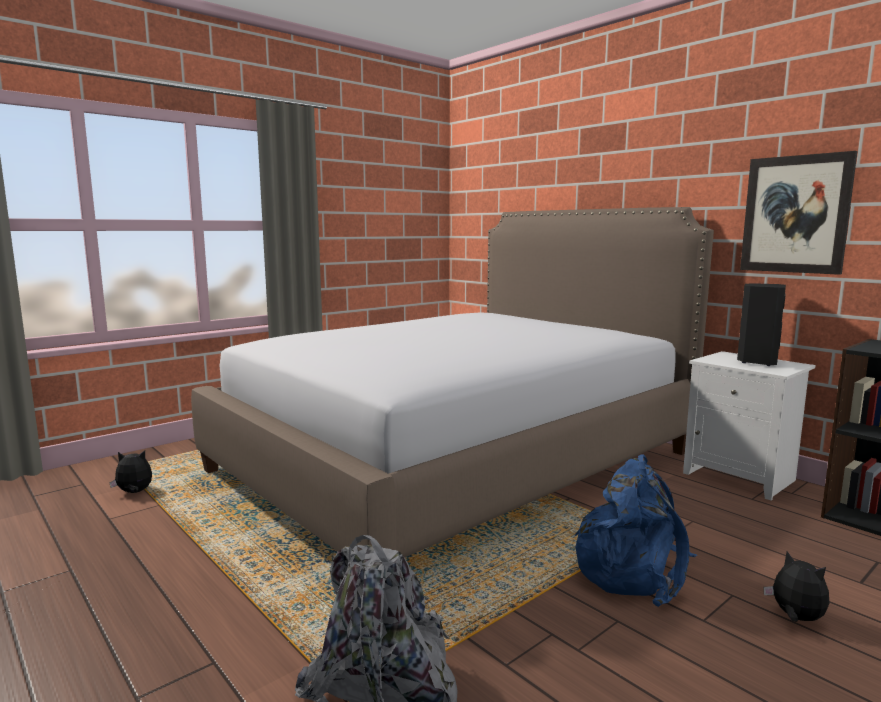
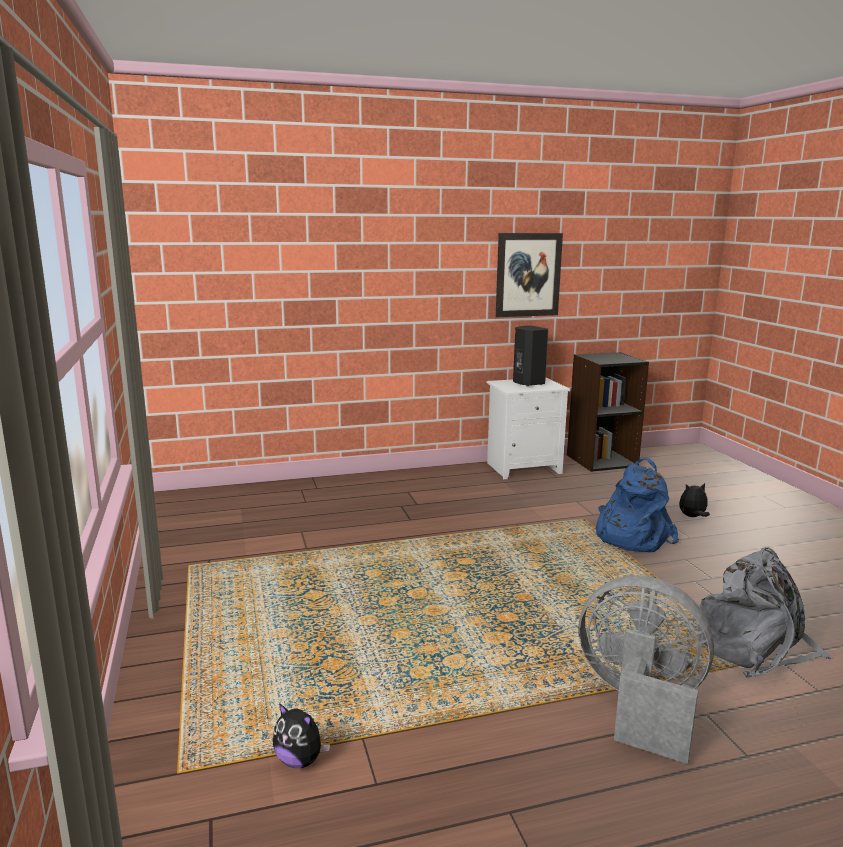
camera: 65 degrees left, 5 degrees up
plush toy [109,450,152,493] -> plush toy turned 75 degrees counterclockwise [273,703,330,768]
bed [191,207,714,557] -> none
none -> grey fan [578,575,714,764]

